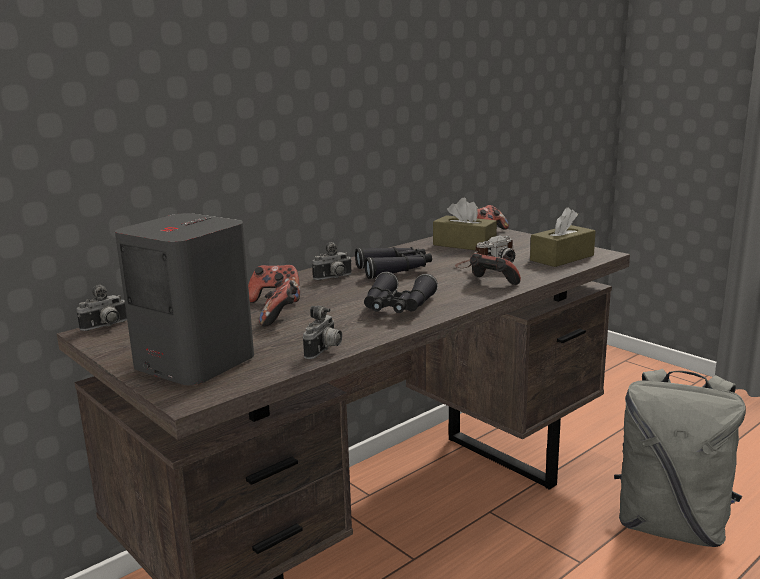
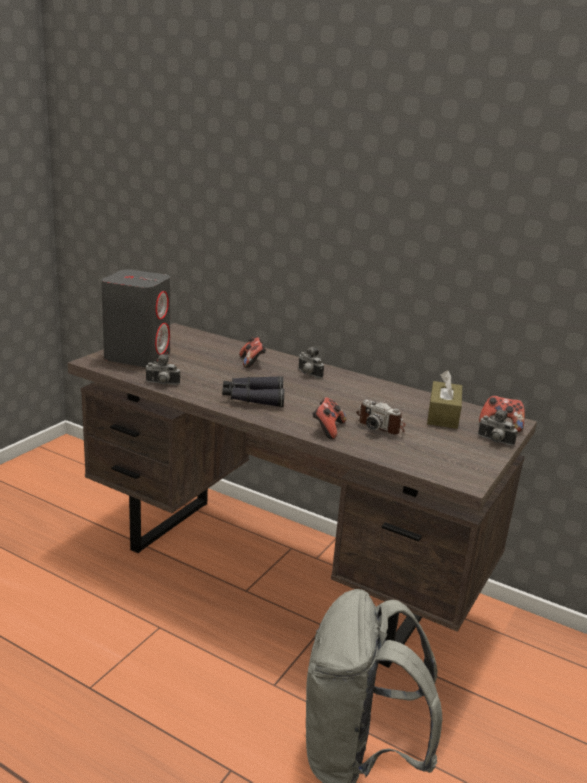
camera: 70 degrees right, 5 degrees up
camera [77,285,127,331] -> camera moved to [478,410,518,446]
game controller [259,280,298,327] -> none
black binoculars [355,247,432,279] -> none
brown tissue box [530,207,596,267] -> none

